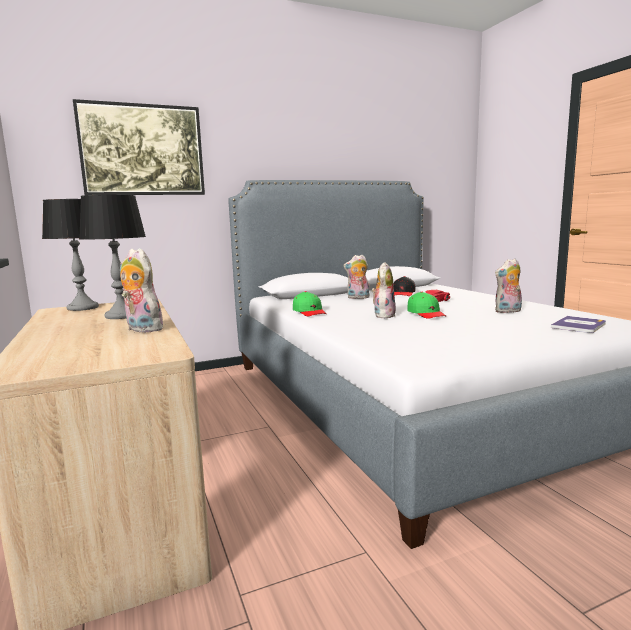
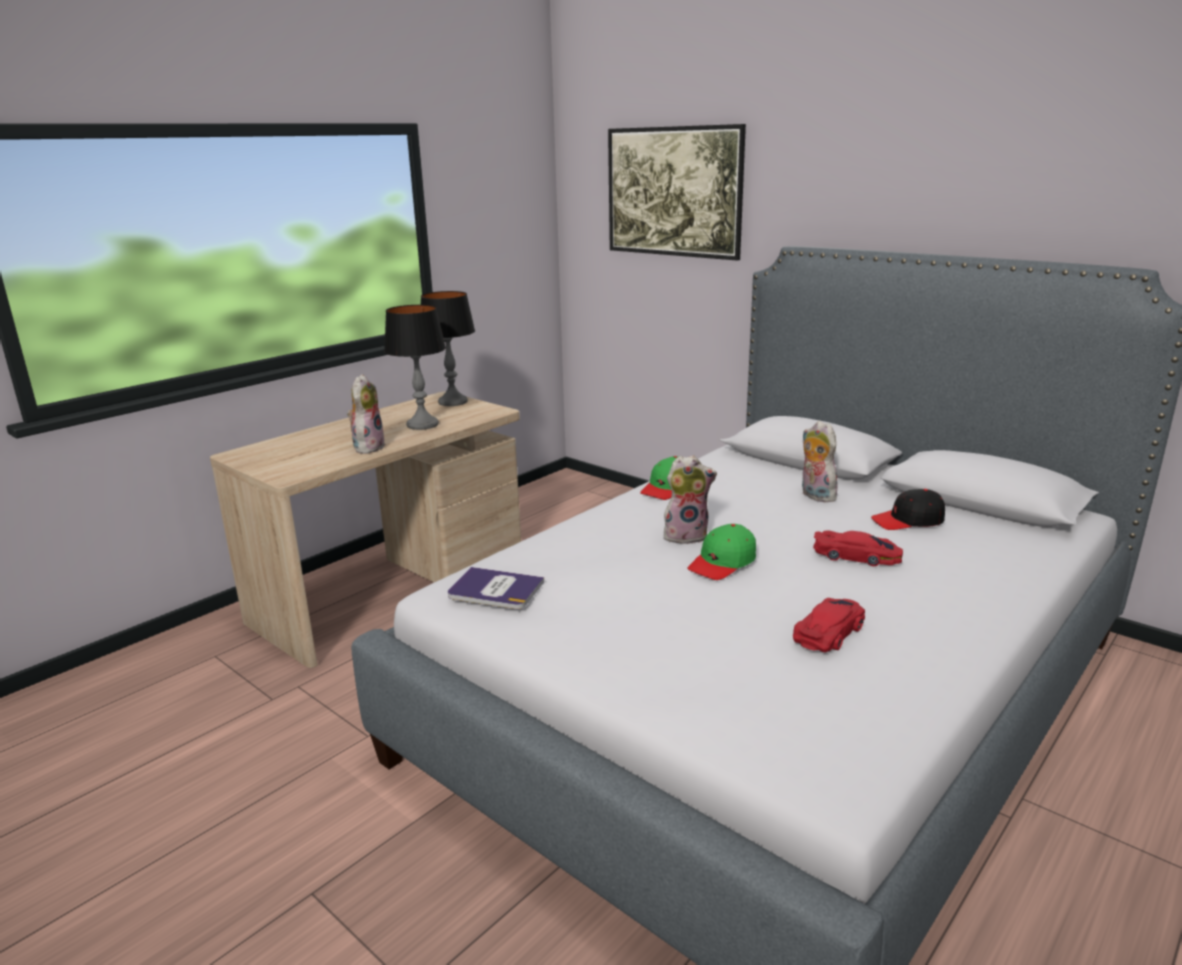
camera: 65 degrees right, 10 degrees up
plush toy [495,258,522,313] -> red toy car [793,598,865,652]
book [551,316,606,333] -> book moved to [448,567,544,609]

